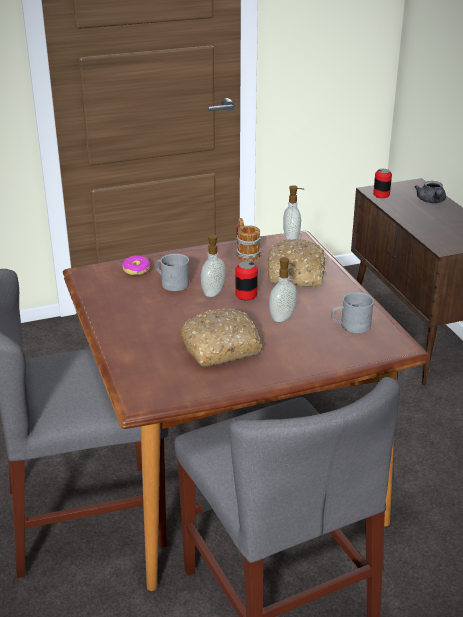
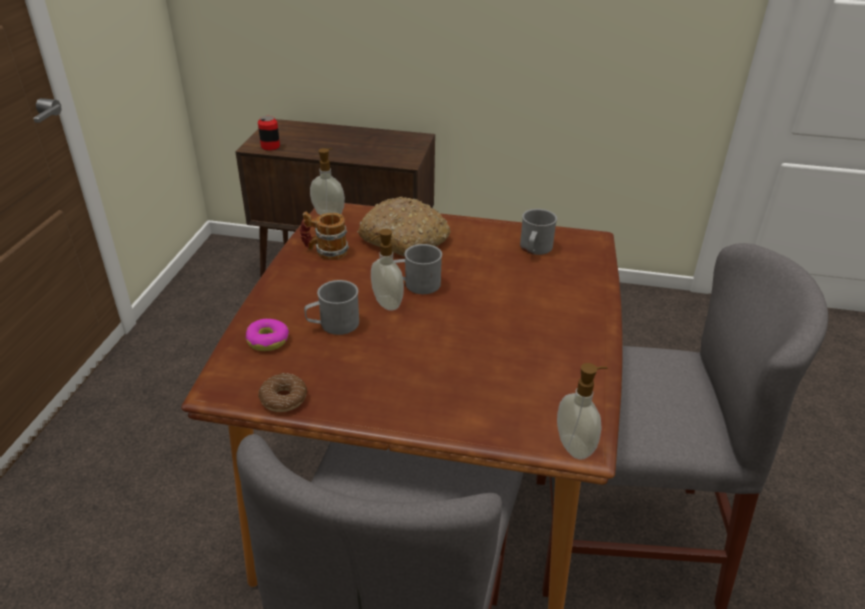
camera: 60 degrees left, 5 degrees up
bread [181,308,262,367] -> none
can [236,261,258,300] -> grey mug [393,244,442,294]
soap dispenser [269,257,297,322] -> soap dispenser moved to [557,363,607,460]
grey teapot [414,181,446,203] -> none
none -> donut [258,373,307,412]

